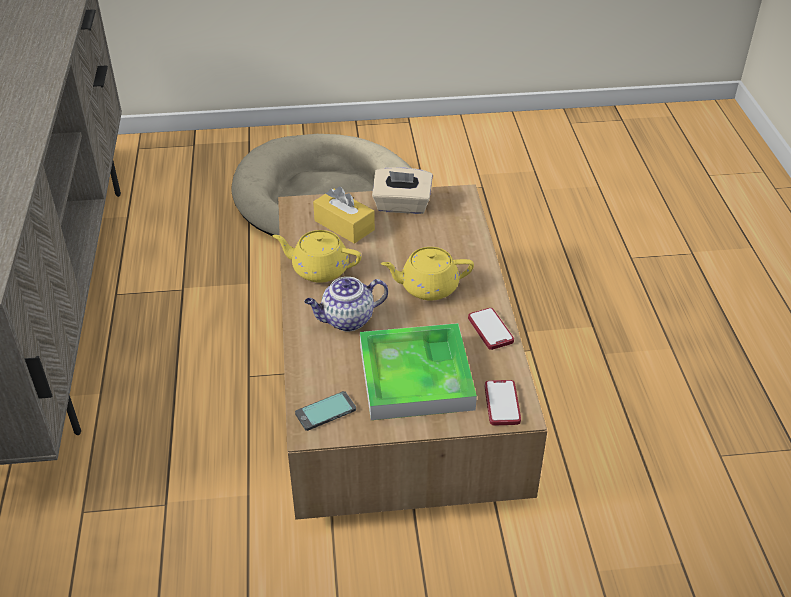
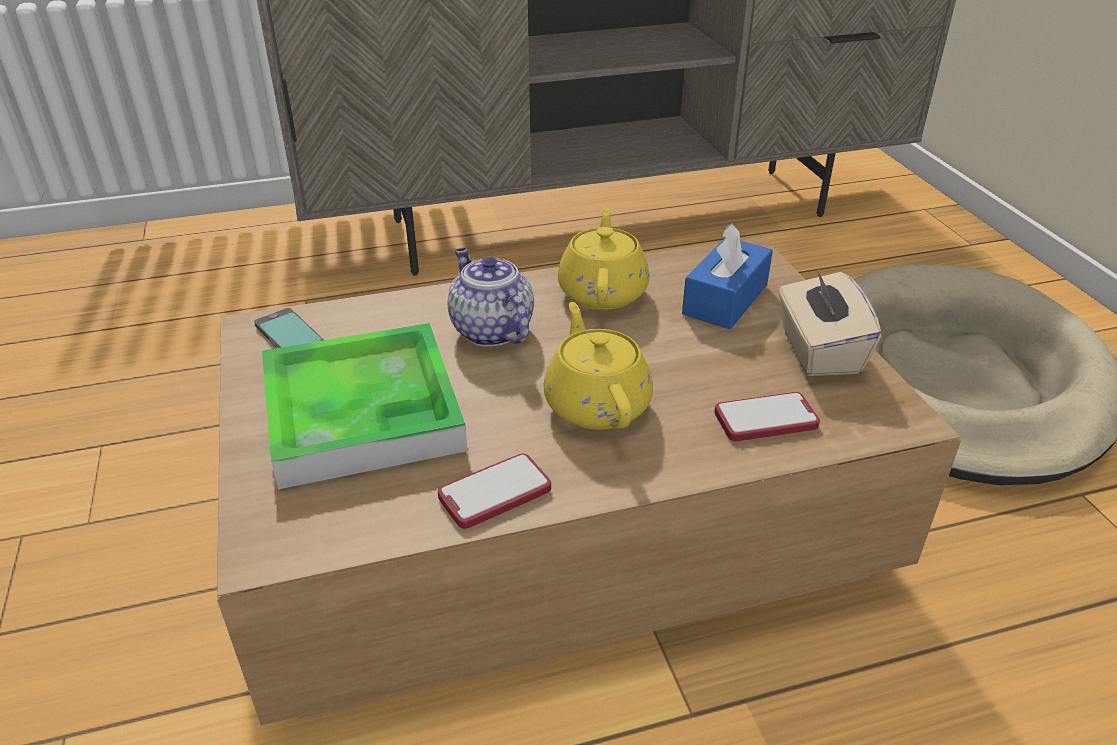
camera: 80 degrees right, 5 degrees down
yellow tissue box [313,187,375,244] -> blue tissue box [682,223,773,329]
phone [485,380,521,425] -> phone moved to [714,392,820,442]

